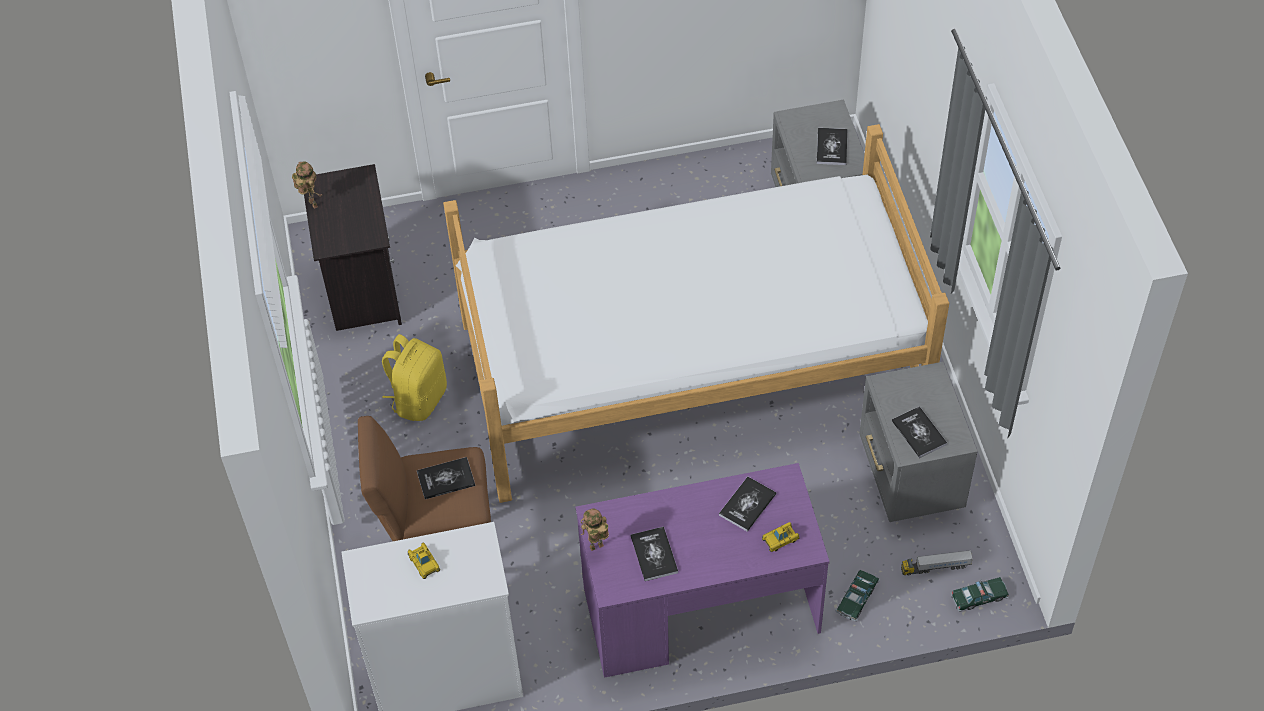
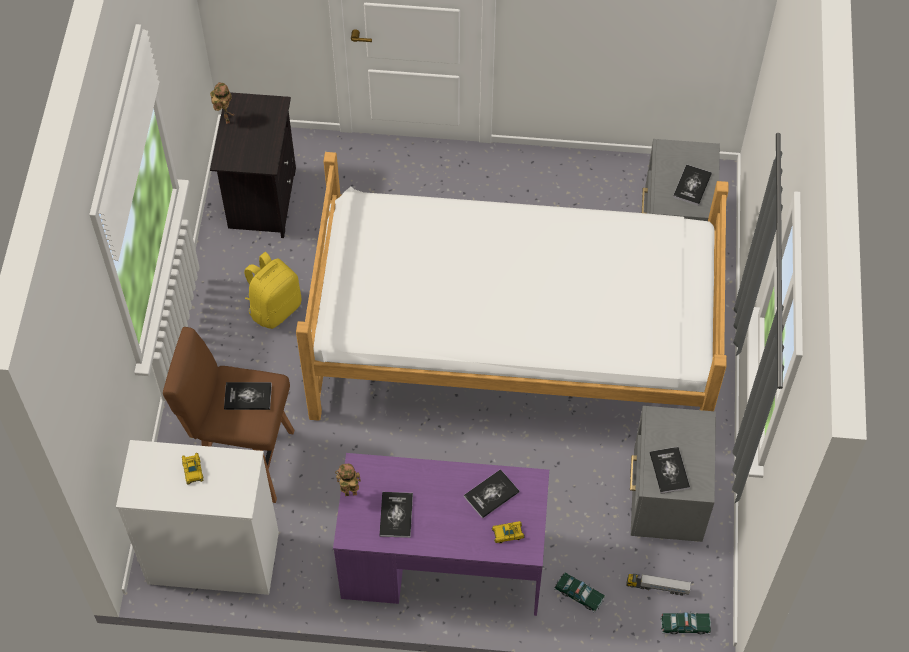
camera: 15 degrees right, 5 degrees up
toy car [835,570,880,622] -> toy car turned 105 degrees counterclockwise [554,572,605,613]

